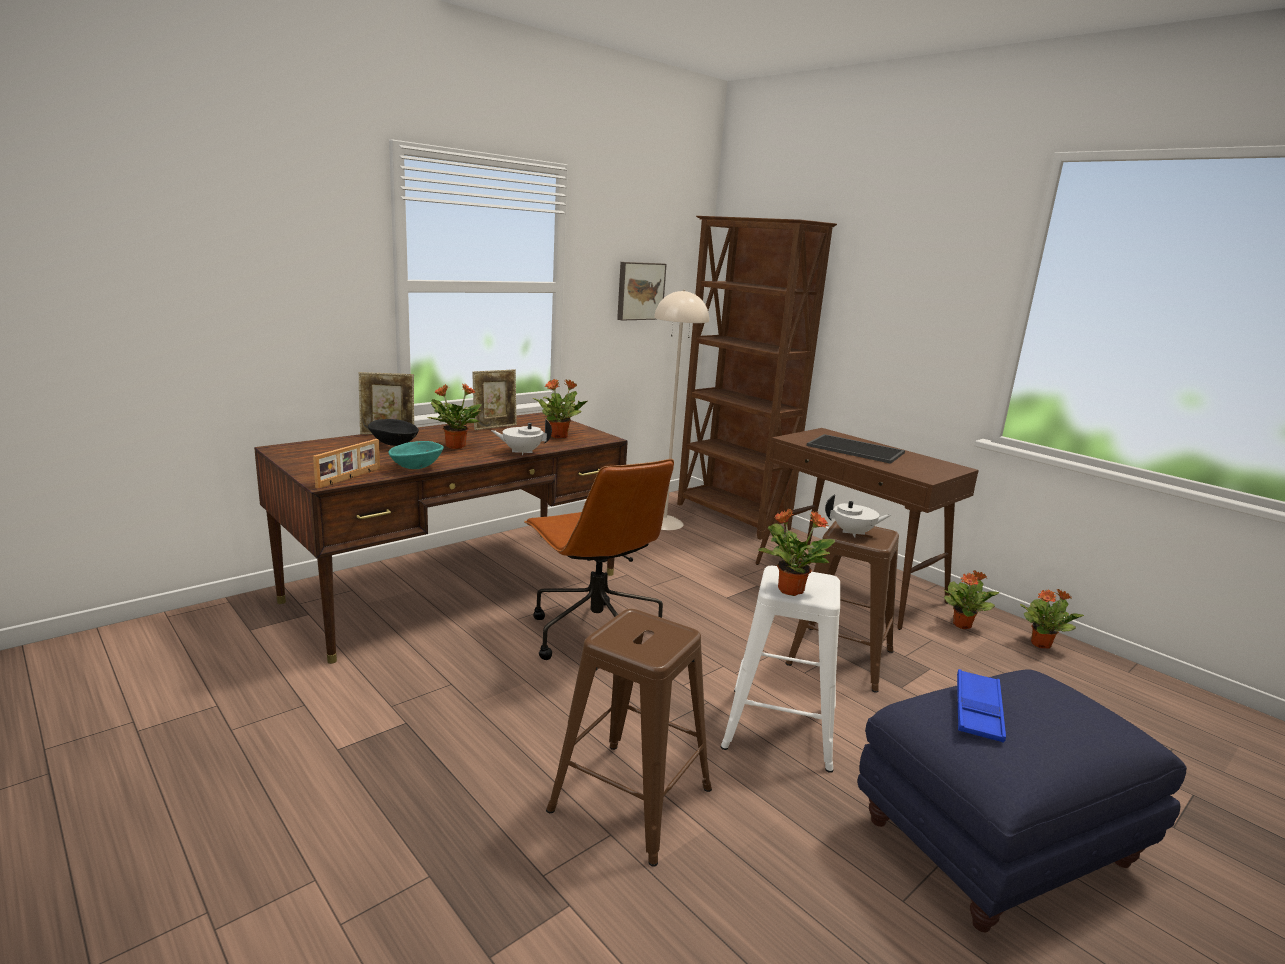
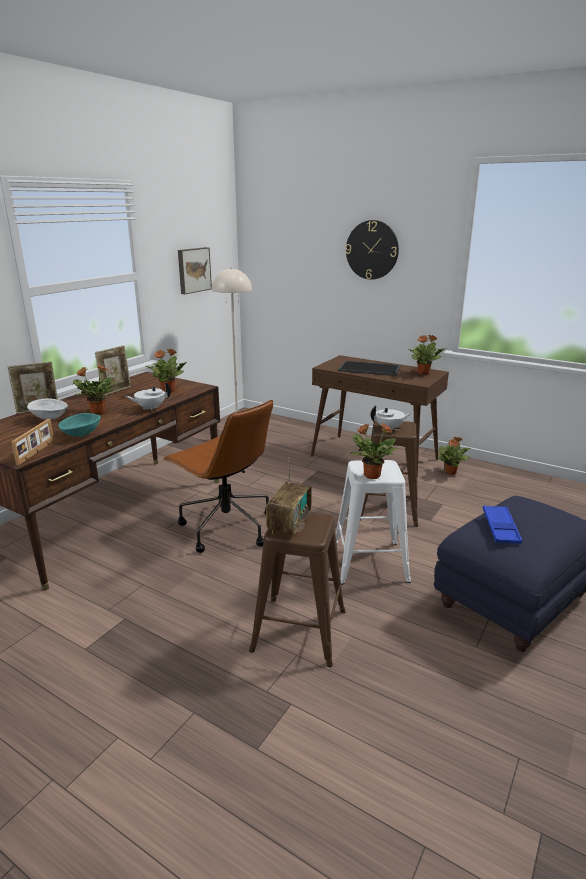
camera: 15 degrees left, 5 degrees up
black bowl [368,419,419,446] -> white bowl [27,398,68,420]
brown bookcase [677,216,837,540] -> none
potted plant [1020,589,1084,649] -> potted plant moved to [409,335,445,375]
none -> radio [266,458,312,539]
none -> wall clock [346,220,399,280]

